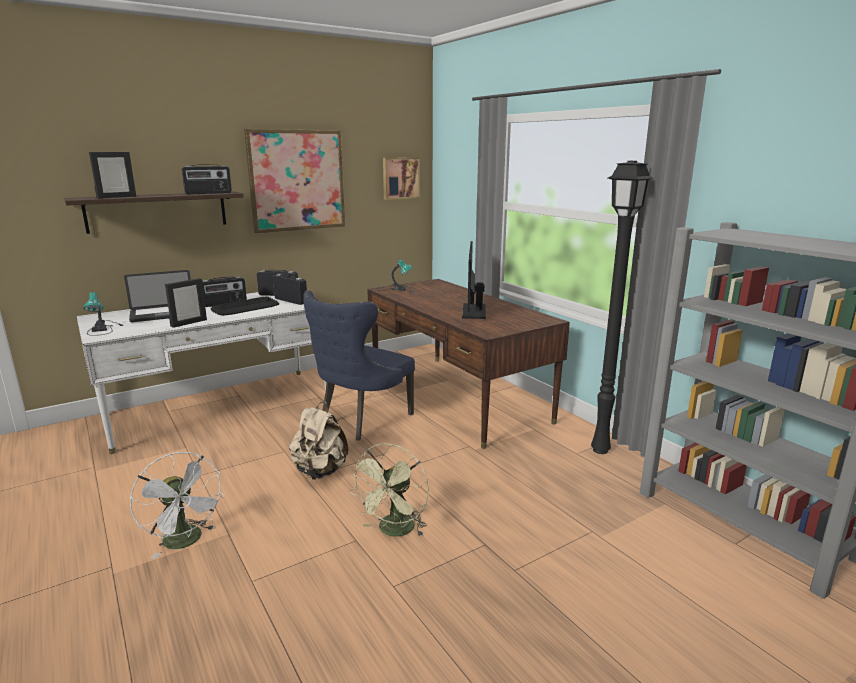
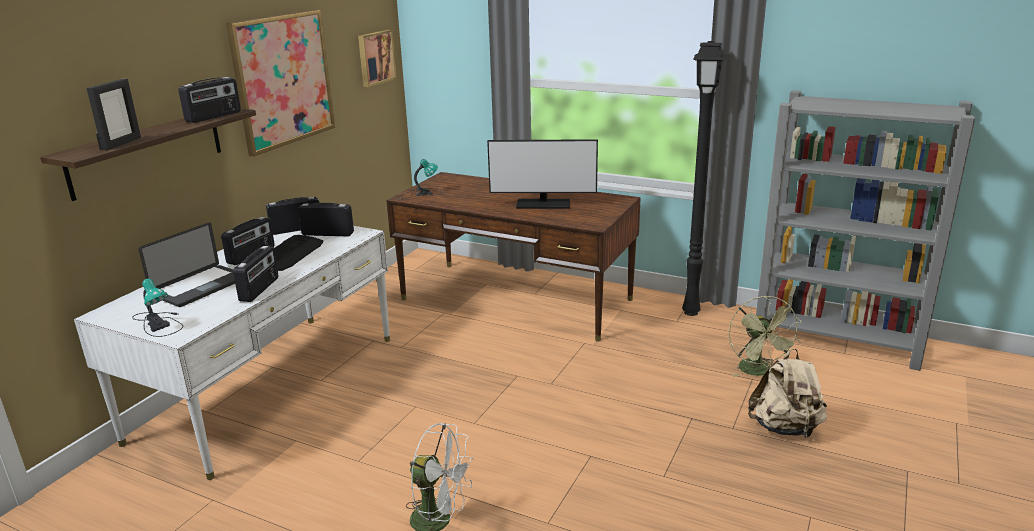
camera: 30 degrees left, 5 degrees up
picture frame [165,278,207,328] -> radio [233,246,278,302]
beige backpack [289,401,348,480] -> beige backpack moved to [748,348,827,438]
blue chair [303,290,415,441] -> none
green fan [349,443,429,537] -> green fan moved to [729,295,802,377]
monitor [462,241,486,319] -> monitor turned 60 degrees counterclockwise [487,139,598,209]

